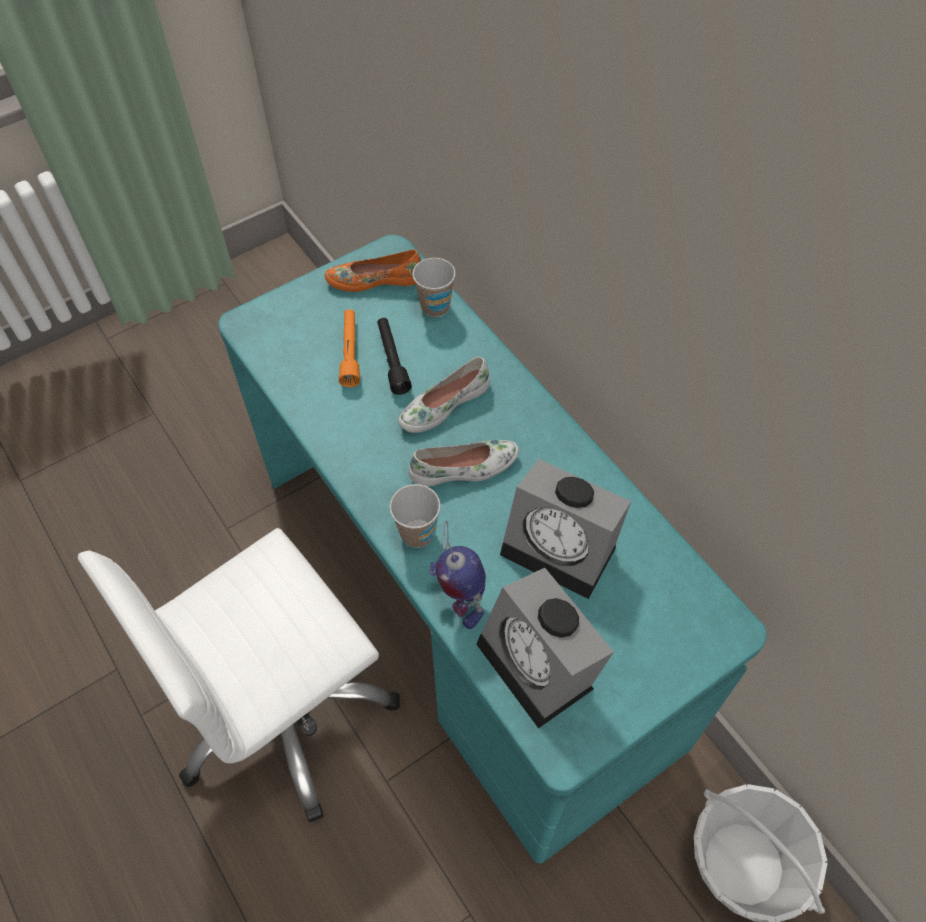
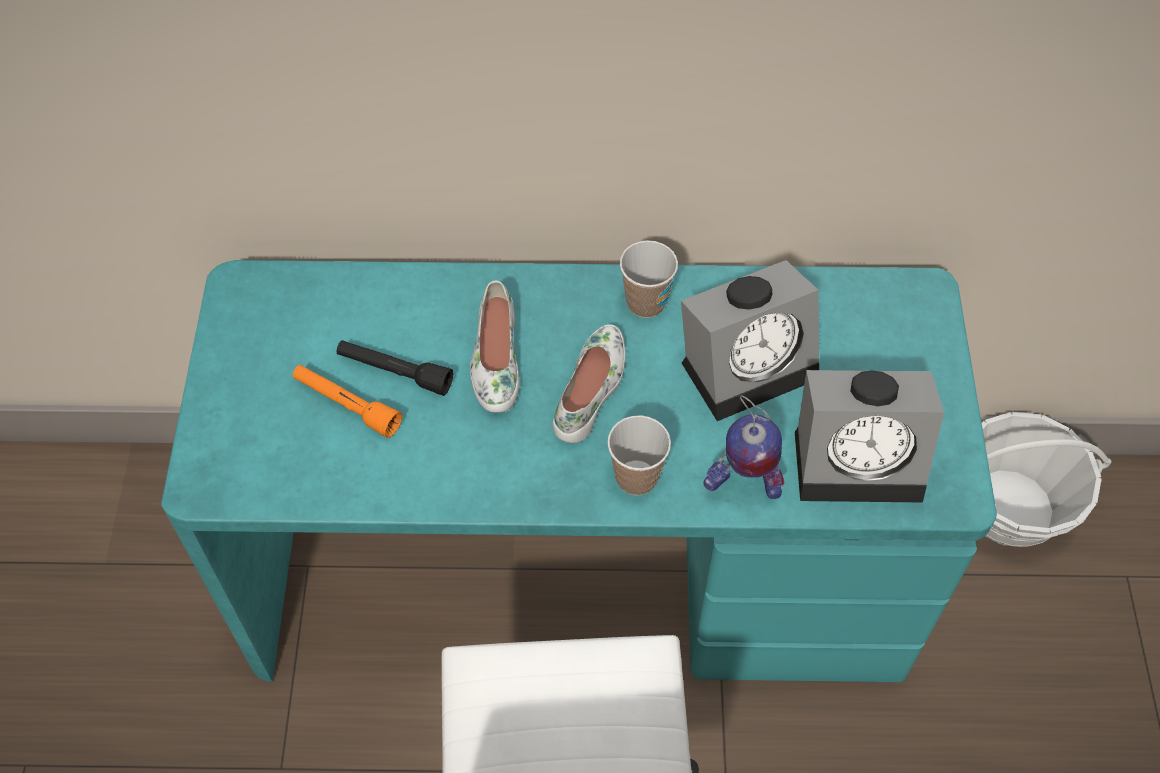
camera: 55 degrees left, 0 degrees up
orange shoe [325,249,421,292] -> none
cup [412,258,456,317] -> cup moved to [620,241,678,318]

